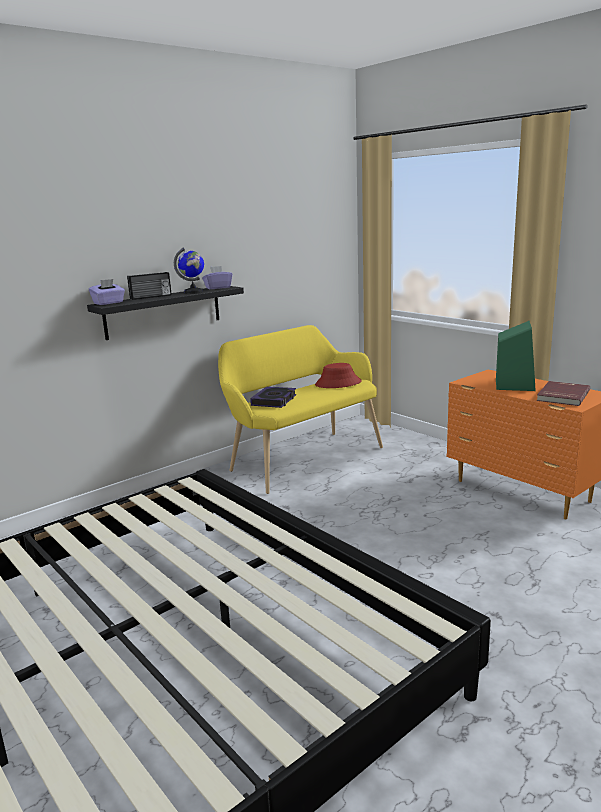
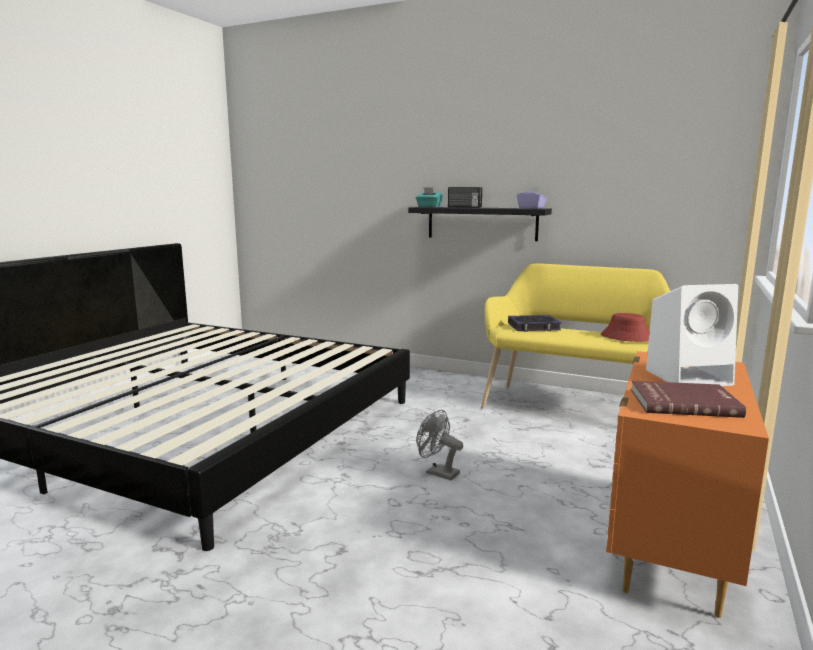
camera: 65 degrees right, 5 degrees down
purple tissue box [89,279,125,305] -> turquoise tissue box [416,187,443,207]
globe [174,248,204,294] -> none
green speaker [496,321,536,391] -> white speaker [646,284,738,386]
none -> grey fan [416,410,464,480]

